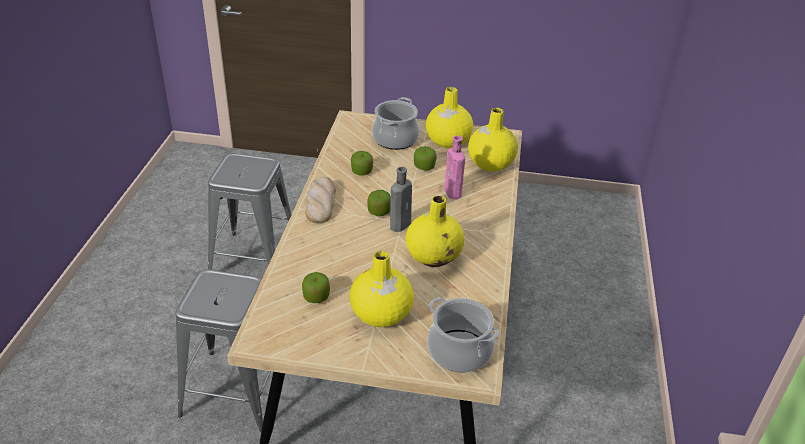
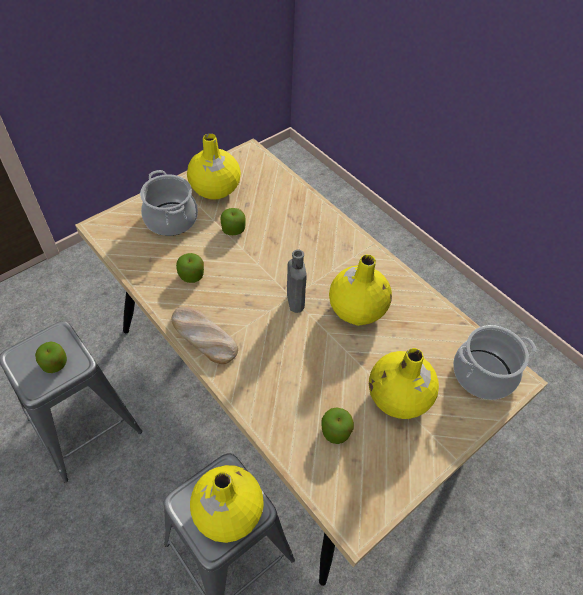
camera: 50 degrees left, 15 degrees up
apple [367,190,391,216] -> apple moved to [35,341,67,373]
pink bottle [444,136,465,199] -> none
yellow vase [468,108,518,171] -> yellow vase moved to [190,465,264,543]

